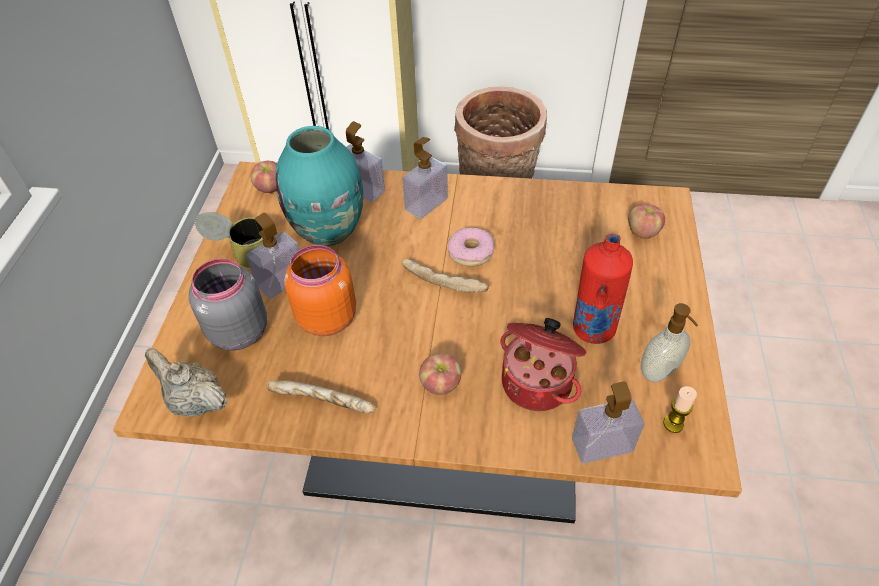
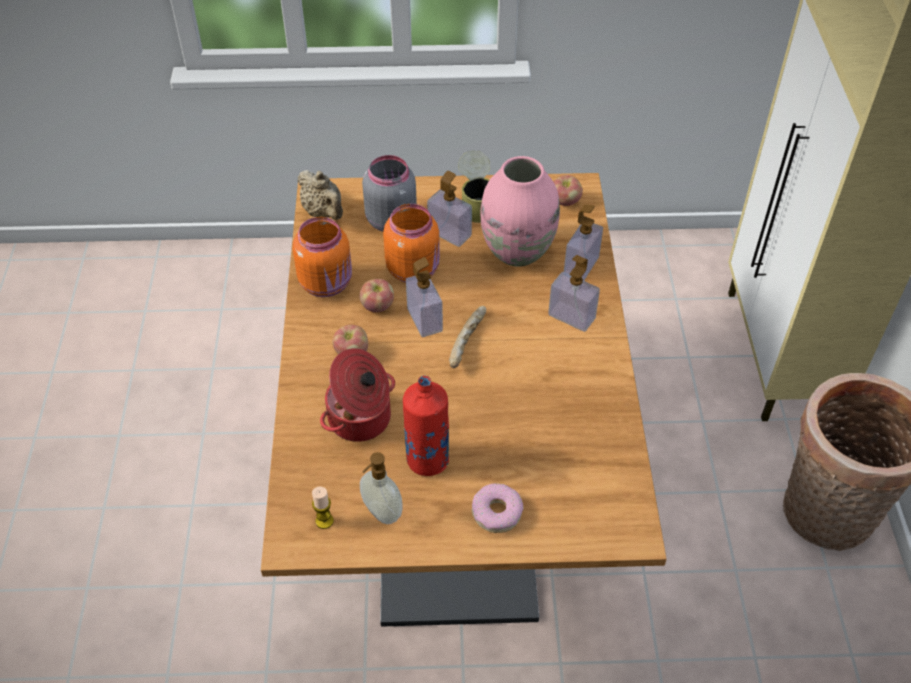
camera: 80 degrees right, 0 degrees up
beige teapot [145,348,227,417] -> beige teapot turned 120 degrees clockwise [297,170,343,220]
bread [266,380,376,414] -> orange jar [293,217,352,297]
turquoise vase [275,126,363,246] -> pink vase [480,156,560,267]
donut [448,227,494,267] -> donut moved to [472,483,524,533]
soap dispenser [572,381,644,463] -> soap dispenser moved to [406,257,443,337]
apple [628,203,665,239] -> apple moved to [360,279,394,313]

